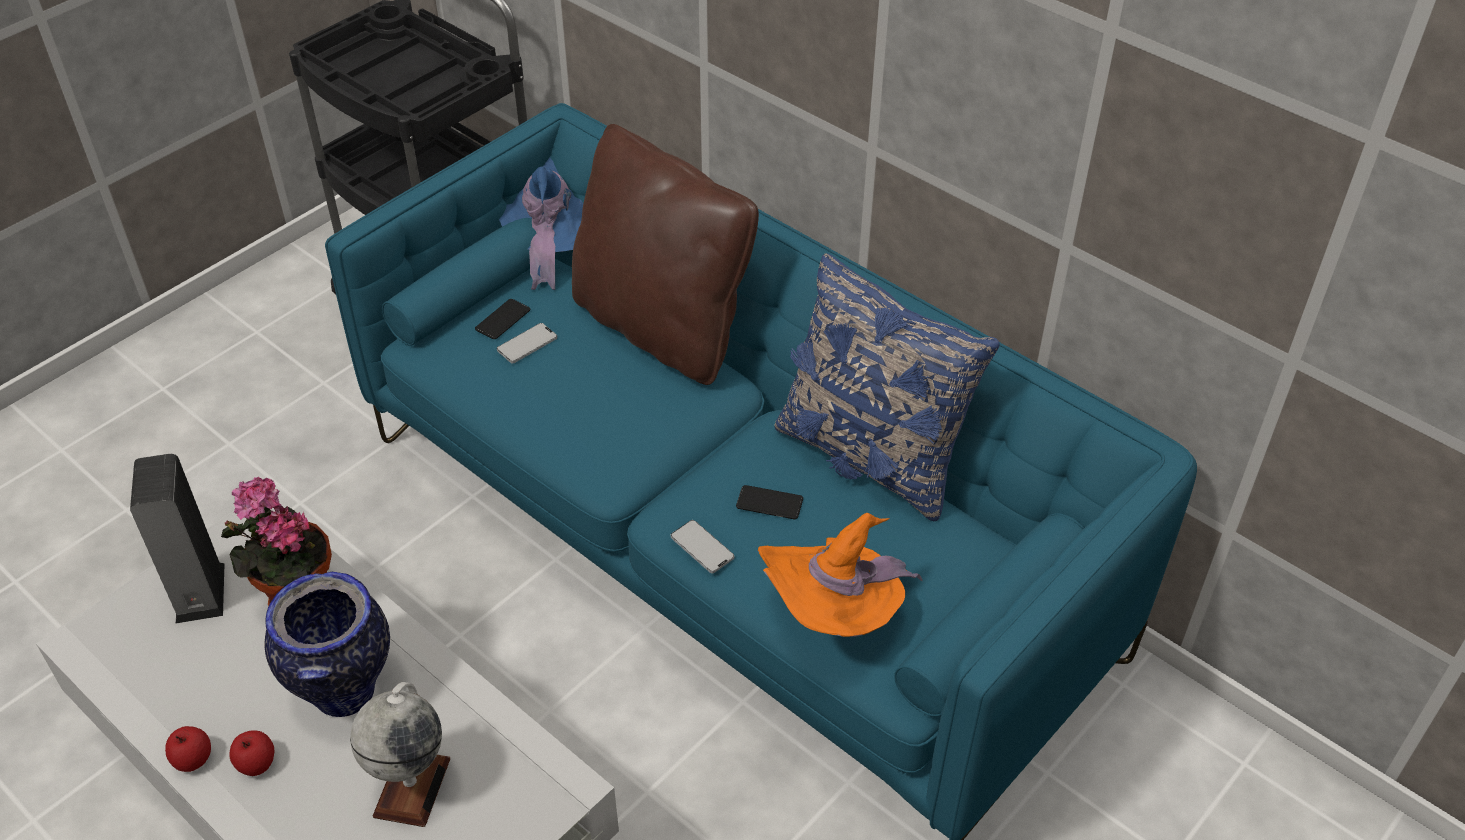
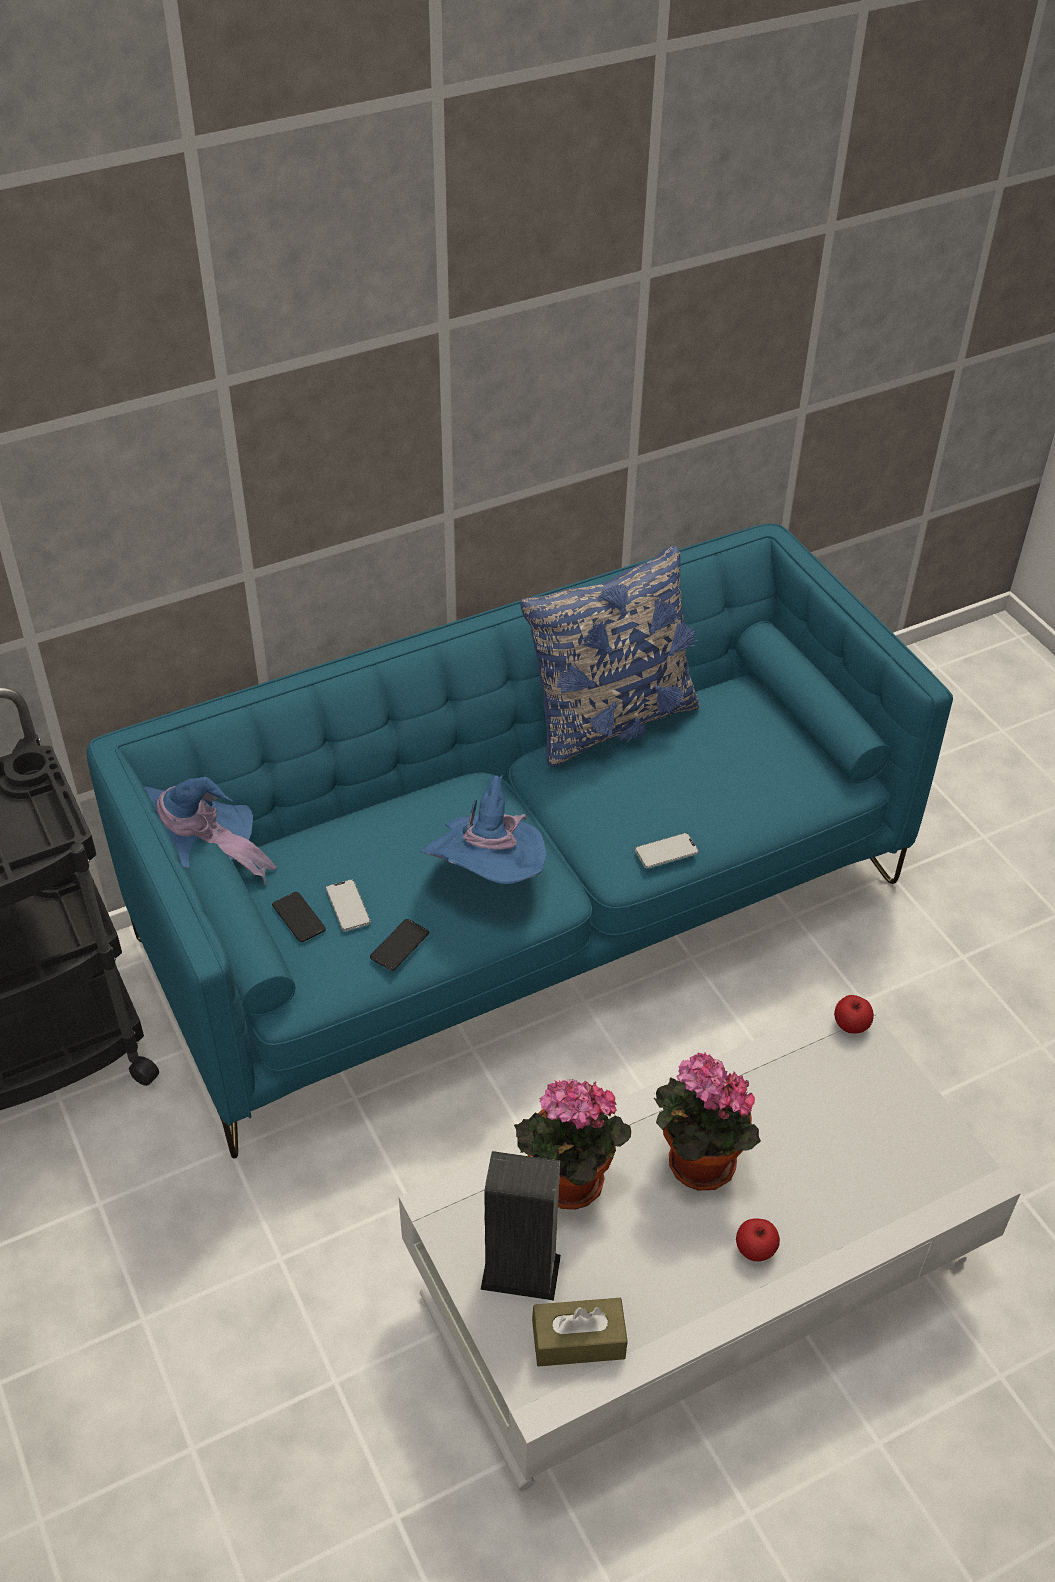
camera: 70 degrees left, 0 degrees up
apple [165,726,211,772] -> apple moved to [834,995,874,1034]
vase [264,571,390,717] -> potted plant [654,1052,761,1190]
globe [350,682,450,827] -> none
brown pillow [572,124,759,385] -> none
phone [736,485,803,519] -> phone moved to [370,919,429,971]
orange hat [758,513,923,637] -> none
none -> blue hat [421,775,547,884]
none -> brown tissue box [532,1298,628,1367]

